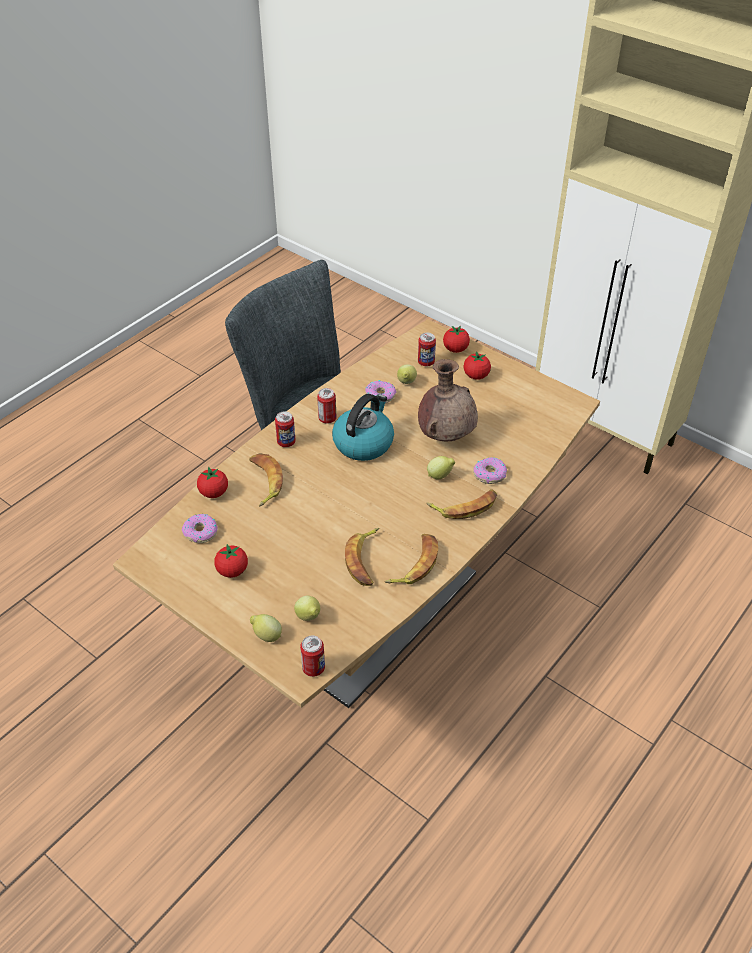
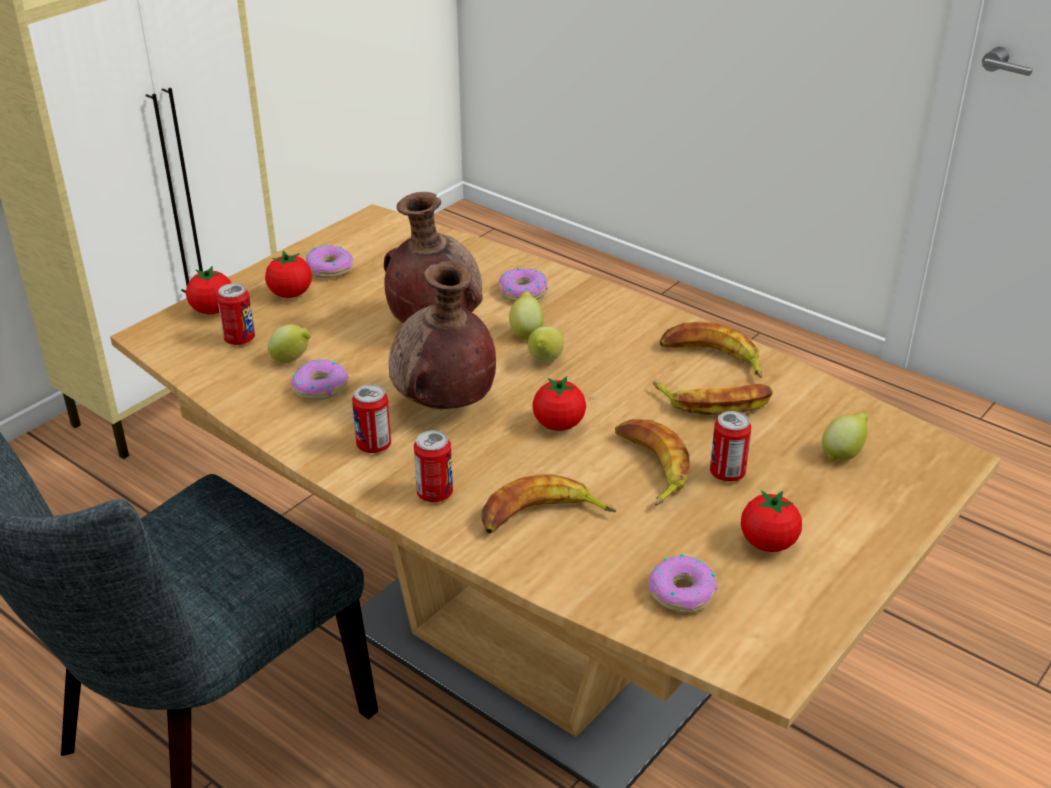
camera: 90 degrees left, 10 degrees down
tomato [197,467,228,498] -> tomato moved to [532,376,586,431]
lemon [250,614,282,642] -> lemon moved to [528,327,564,362]
can [300,635,325,677] -> can moved to [710,411,751,482]
kettle [332,394,394,461] -> brown vase [389,261,496,409]
banana [427,489,497,519] -> banana moved to [615,419,690,506]
none -> donut [306,245,353,278]

